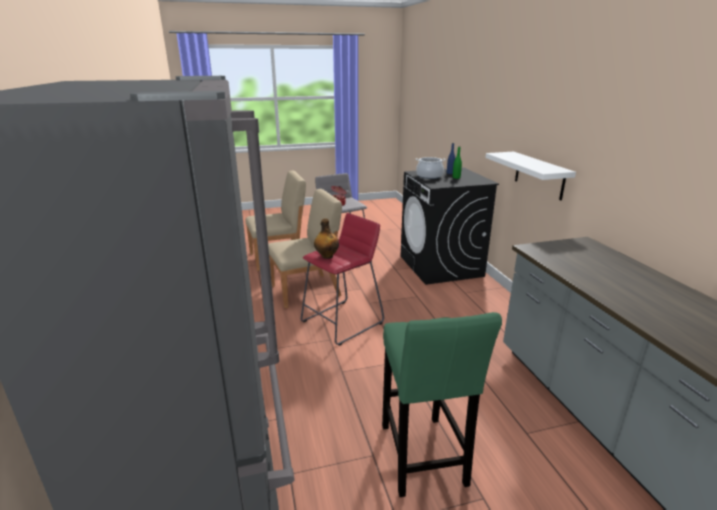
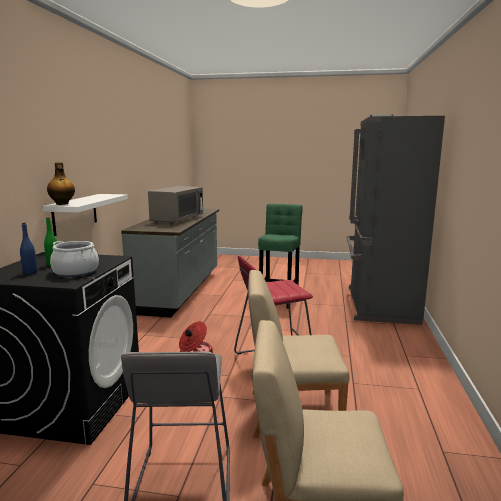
camera: 155 degrees left, 10 degrees down
bottle [314,218,339,259] -> bottle moved to [47,162,75,205]
none -> grey microwave [148,186,203,224]

